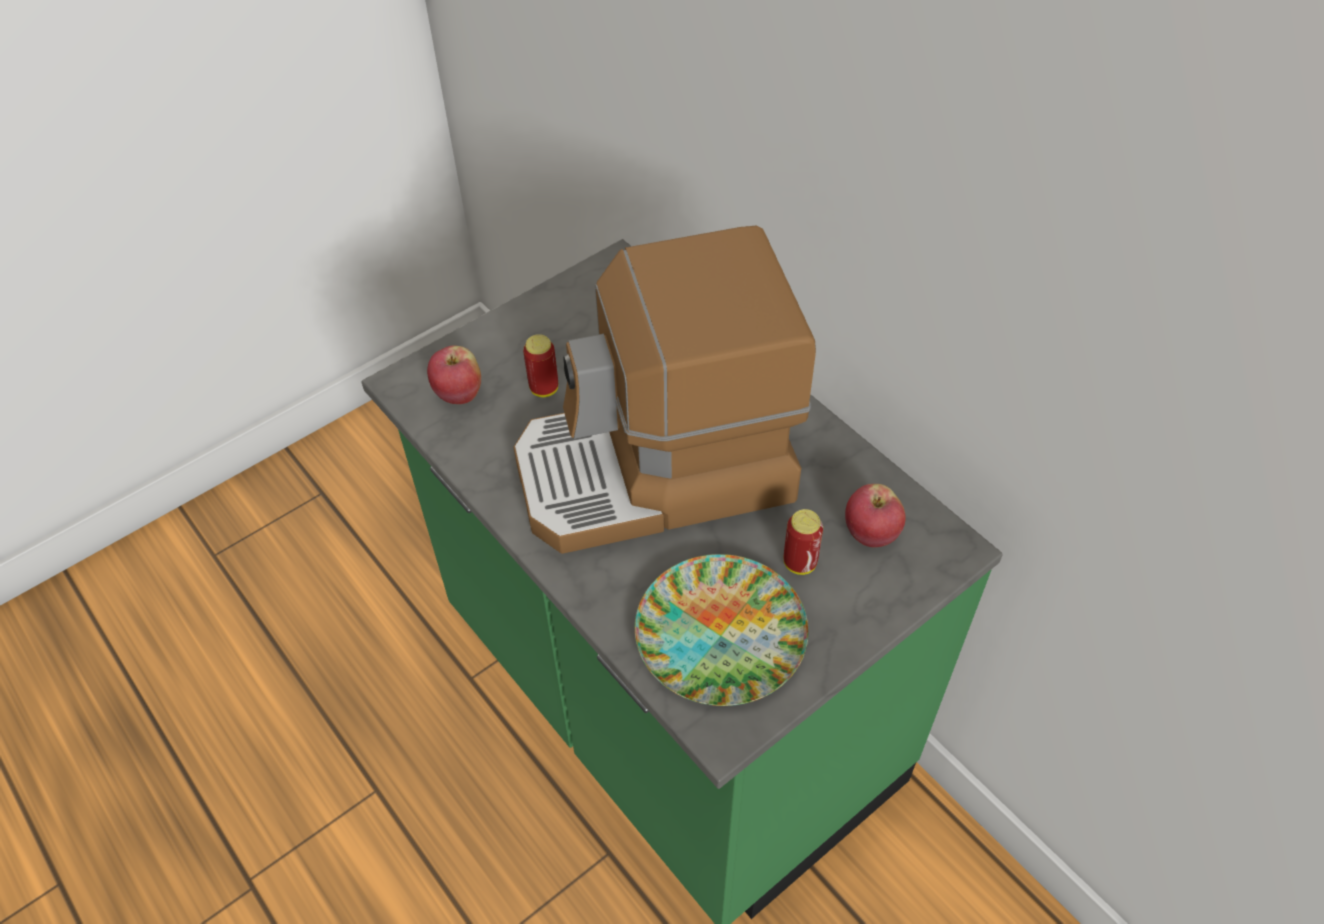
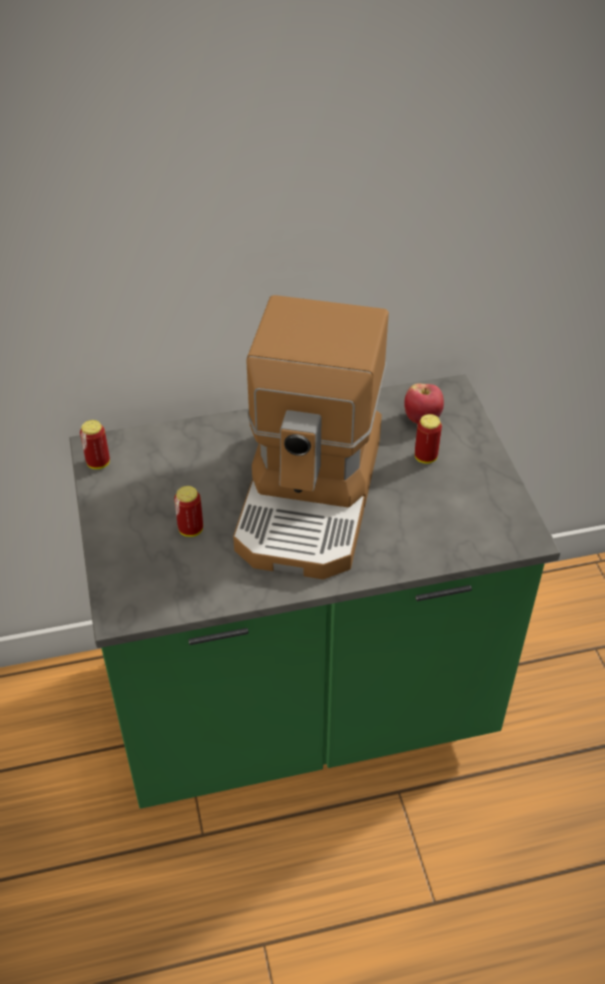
camera: 65 degrees left, 5 degrees down
apple [427,346,481,404] -> none
plate [635,554,808,706] -> none
none -> can [80,420,110,469]

